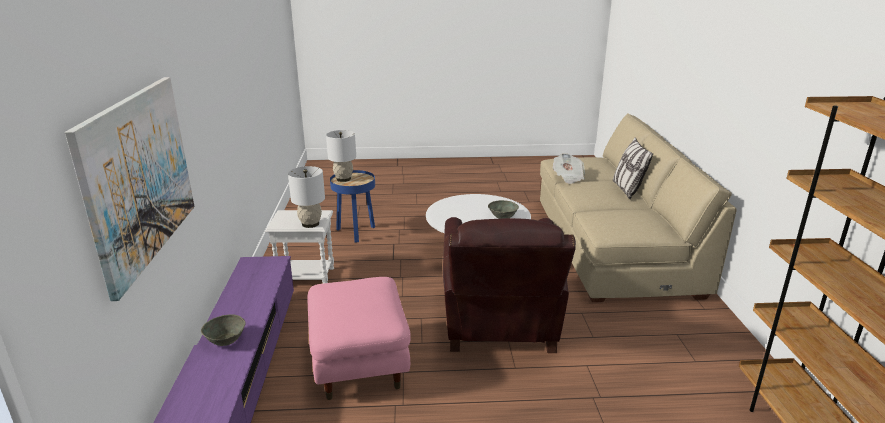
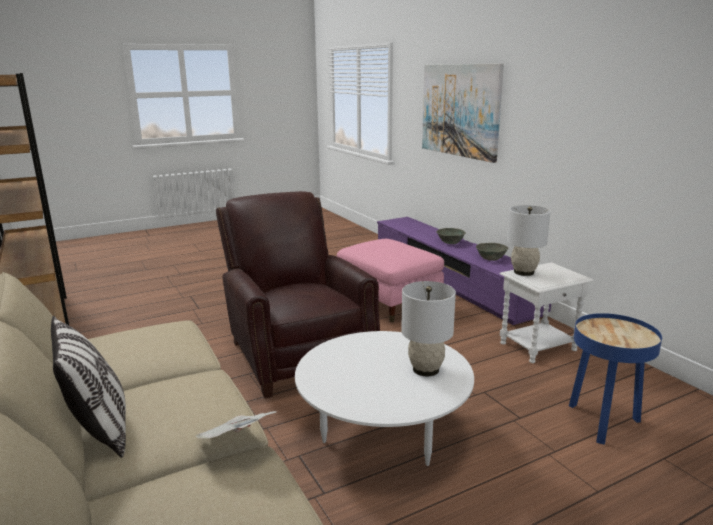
camera: 155 degrees right, 5 degrees down
white table lamp [326,130,356,182] -> white table lamp moved to [401,281,456,376]
grey bowl [488,200,519,219] -> grey bowl moved to [476,243,509,261]

